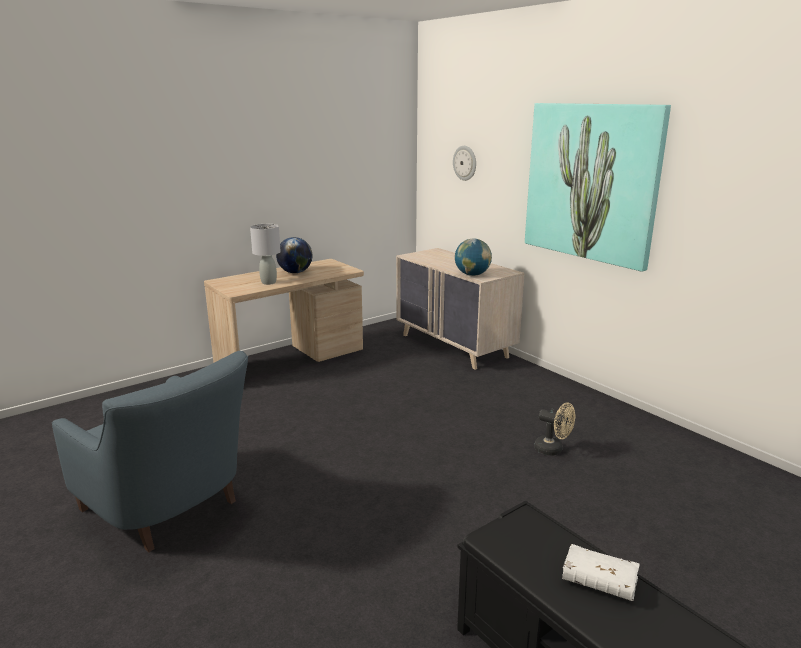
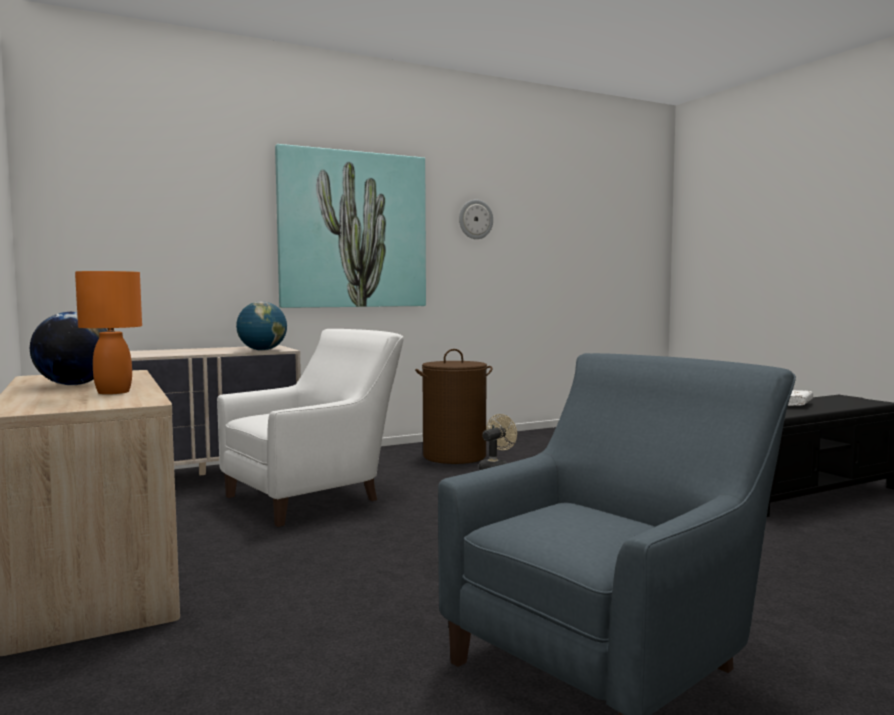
camera: 80 degrees left, 15 degrees down
grey table lamp [250,224,281,285] -> orange table lamp [75,271,142,395]
wall clock [453,146,476,181] -> wall clock moved to [459,200,493,239]
none -> white armchair [217,329,404,527]
none -> brown laundry basket [415,349,493,464]

